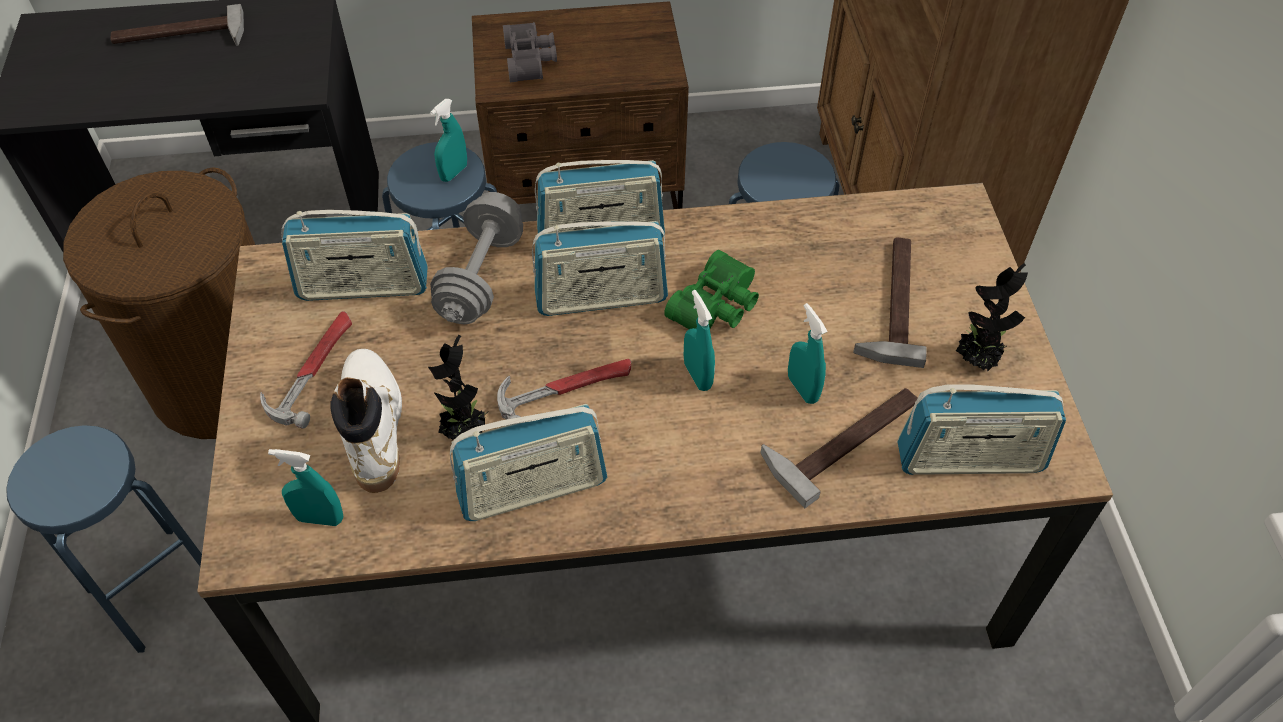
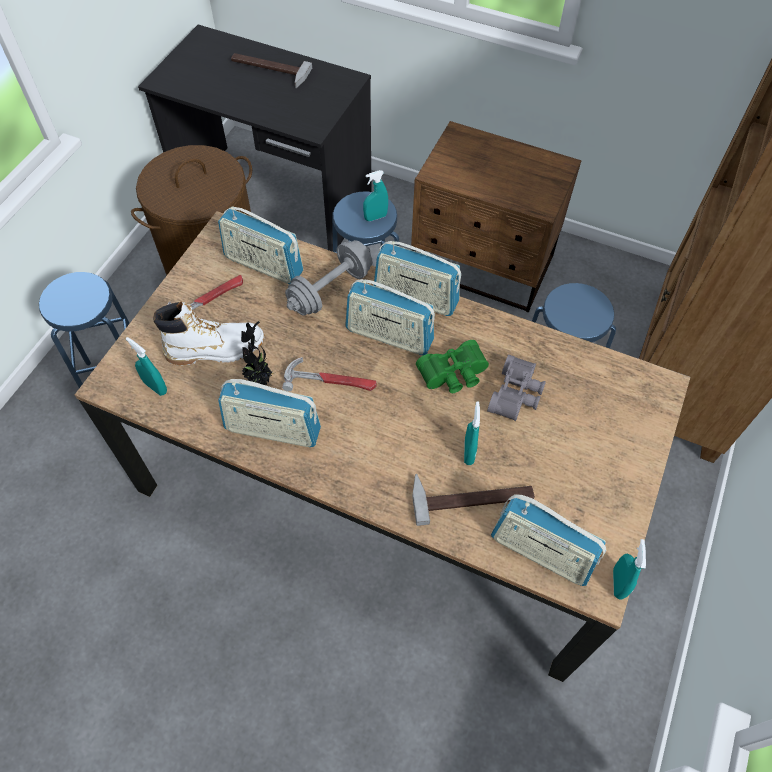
camera: 30 degrees right, 5 degrees up
white boot [330,349,402,493] -> white boot turned 60 degrees clockwise [153,301,264,365]
grey binoculars [503,22,557,82] -> grey binoculars moved to [487,355,546,421]
turquoise spray bottle [684,290,715,391] -> turquoise spray bottle moved to [613,539,646,600]
hammer [853,237,927,368] -> none
potted plant [956,263,1028,371] -> none

